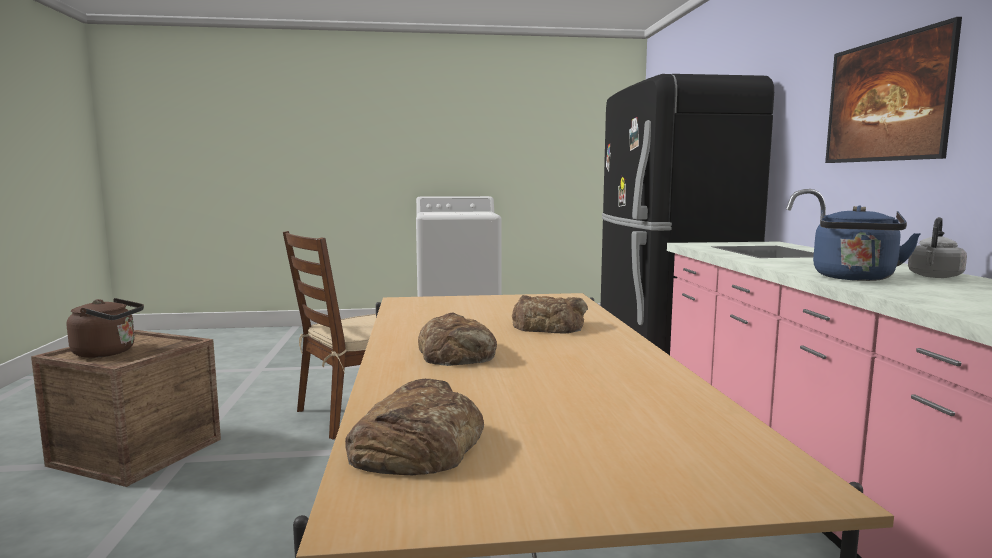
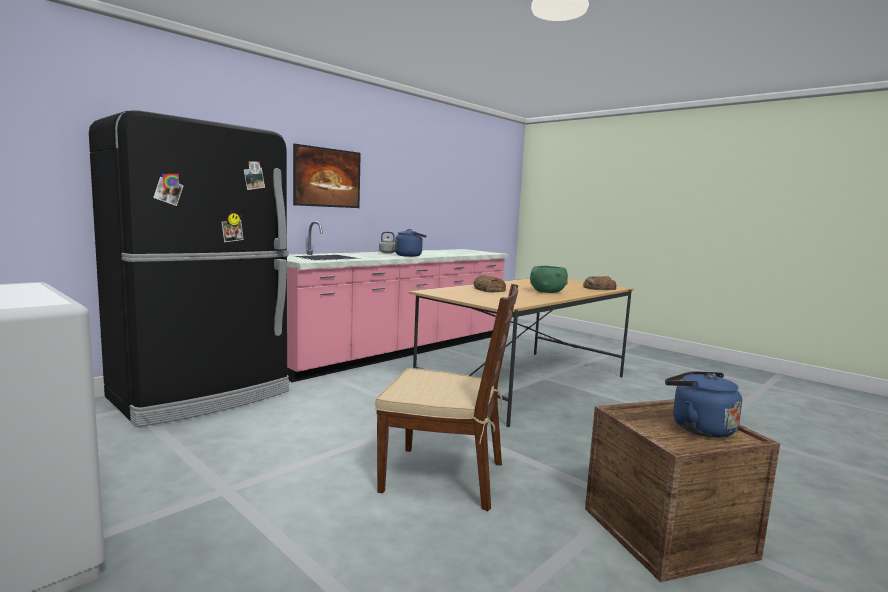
camera: 130 degrees left, 0 degrees up
brown kettle [67,298,144,358] -> blue kettle [665,371,742,438]
bread [418,313,497,366] -> green bowl [530,266,568,293]

